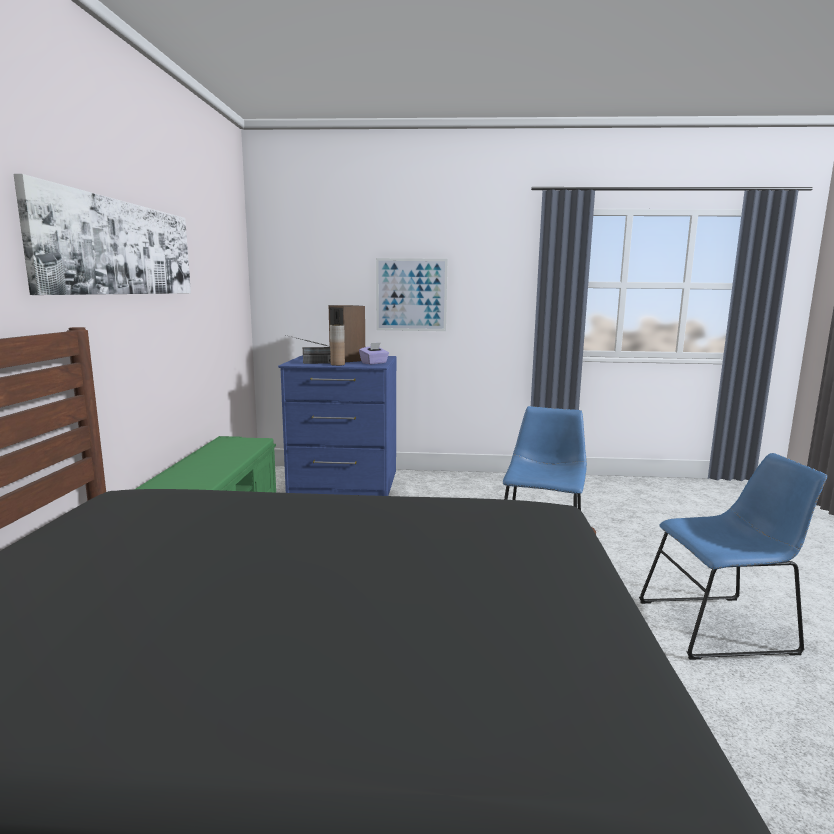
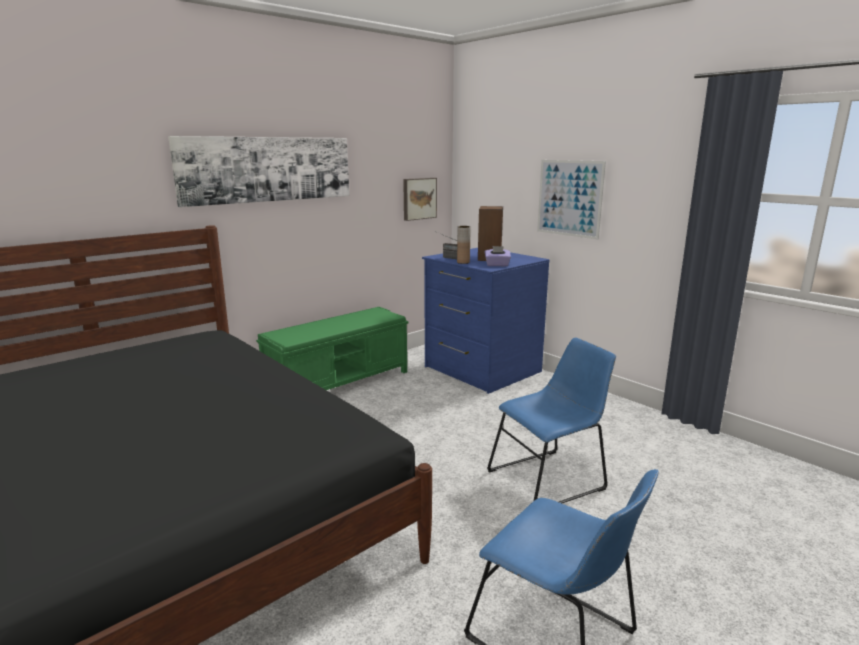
camera: 45 degrees right, 5 degrees up
none -> picture [403,178,437,221]

